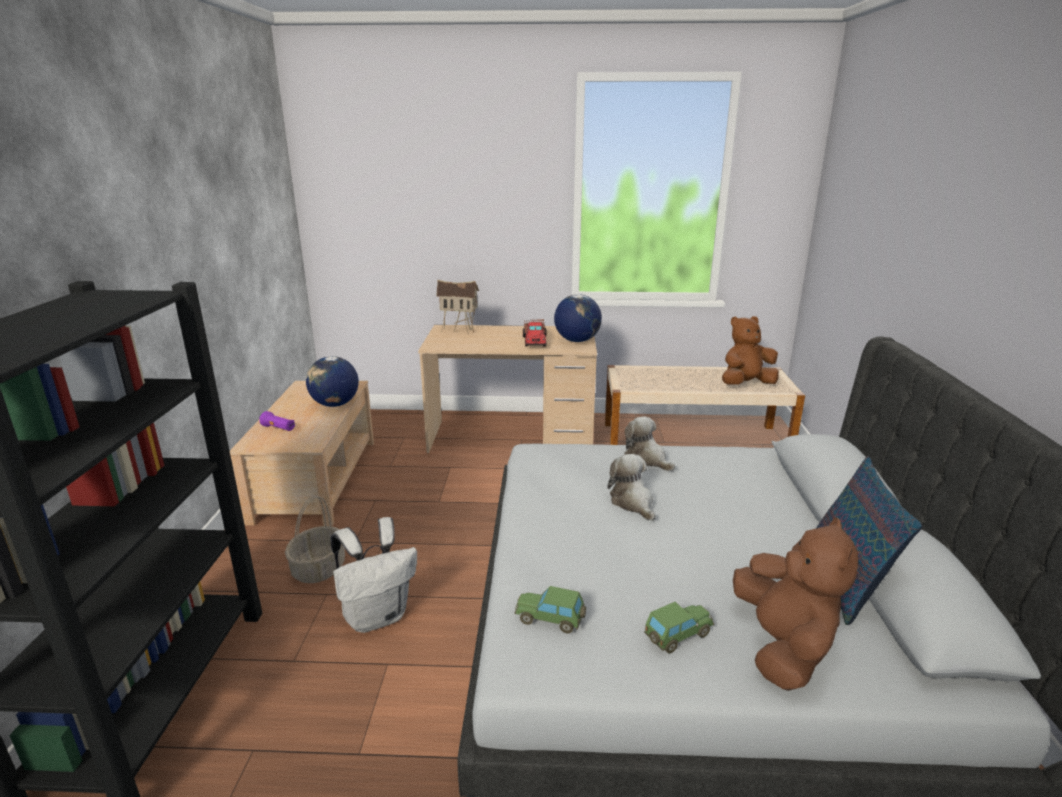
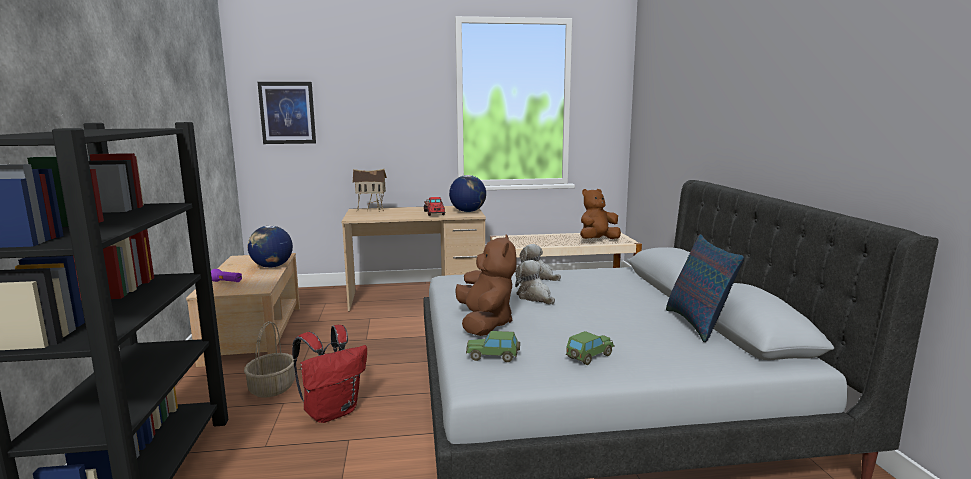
camera: 10 degrees left, 10 degrees down
white backpack [330,517,417,633] -> red backpack [292,325,367,423]
brown plush toy [733,517,858,691] -> brown plush toy moved to [455,234,516,336]
none -> picture [258,82,316,144]

